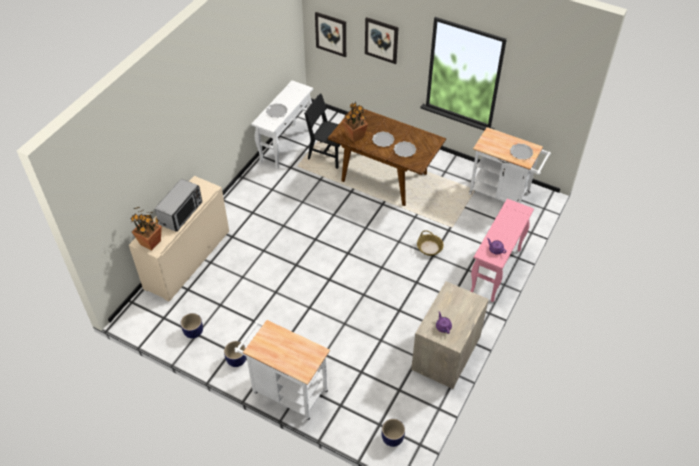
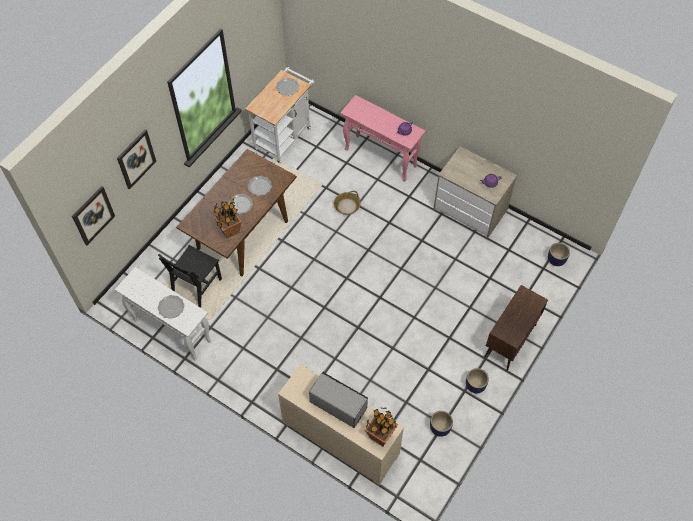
camera: 85 degrees left, 10 degrees up
white cart [234,320,330,421] -> brown cabinet [484,285,548,371]

